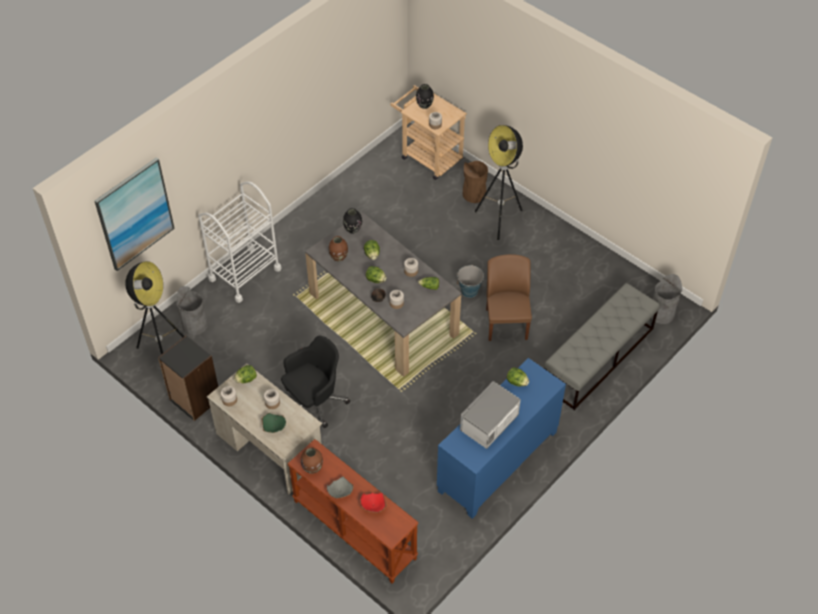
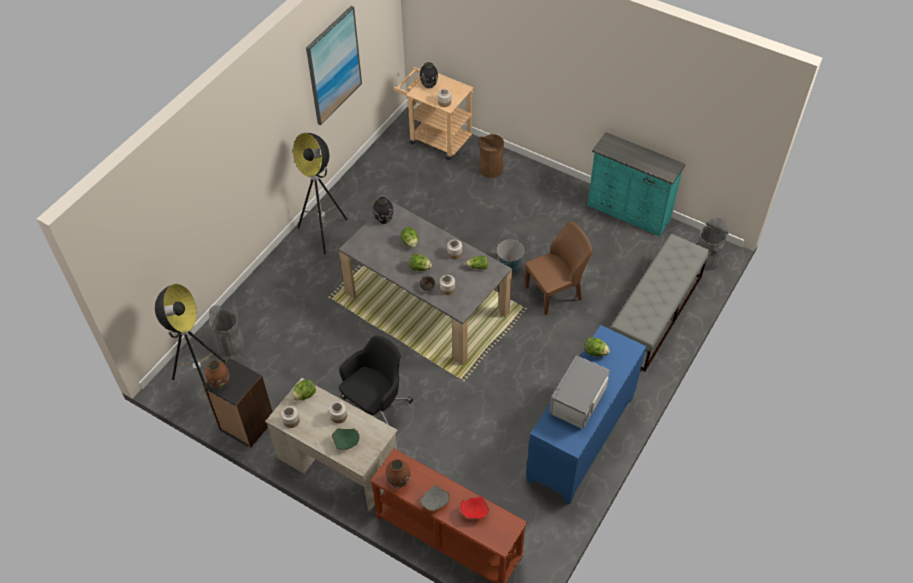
camera: 10 degrees left, 0 degrees up
picture [95,157,175,271] -> picture moved to [306,6,362,126]
white cart [198,181,282,303] -> none
brown vase [328,236,348,262] -> brown vase moved to [205,361,229,389]
floor lamp [475,125,523,240] -> floor lamp moved to [293,133,347,255]
brown chair [486,254,532,341] -> brown chair turned 75 degrees clockwise [525,222,593,315]
none -> turquoise dresser [587,132,686,237]

